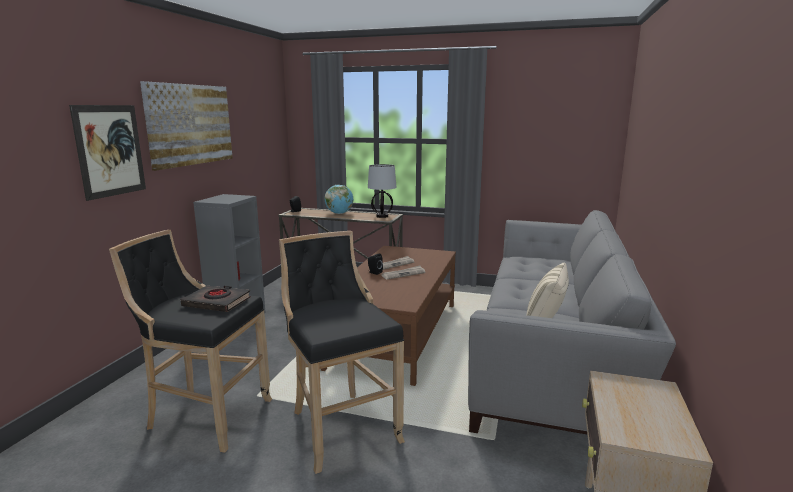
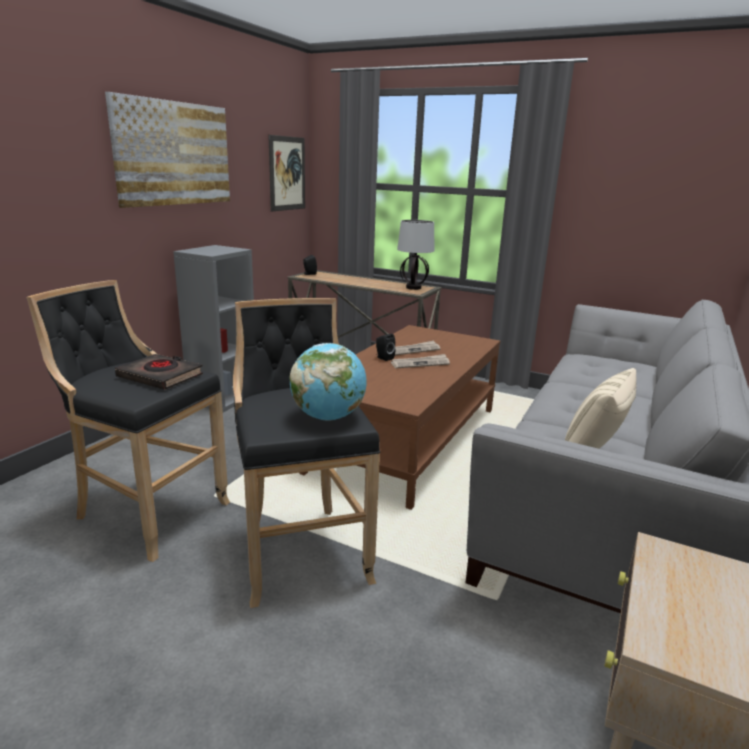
camera: 10 degrees right, 5 degrees up
picture [69,105,146,201] -> picture moved to [268,135,305,211]
globe [325,185,353,214] -> globe moved to [290,343,367,421]

